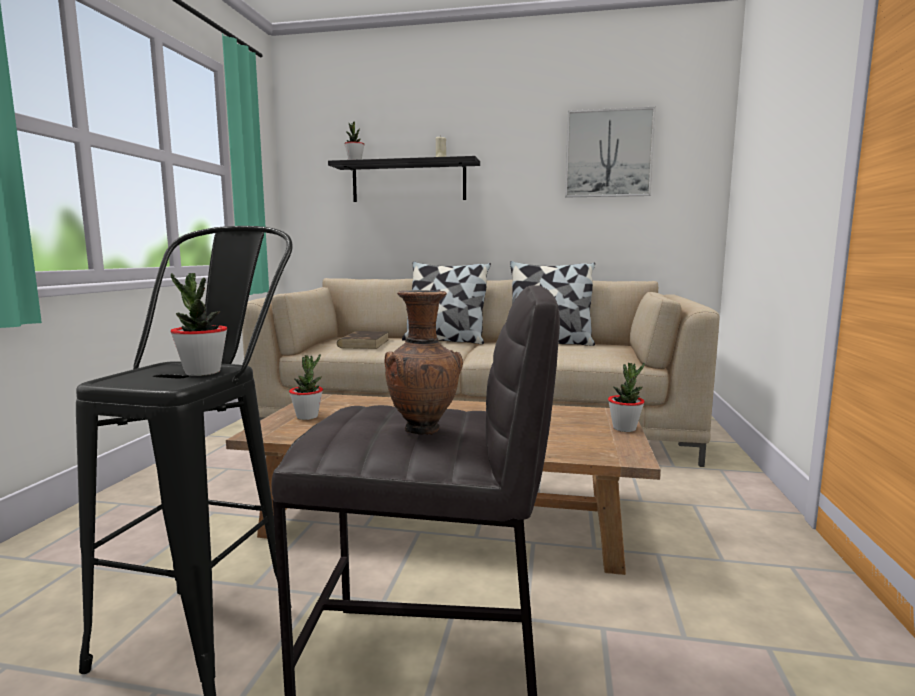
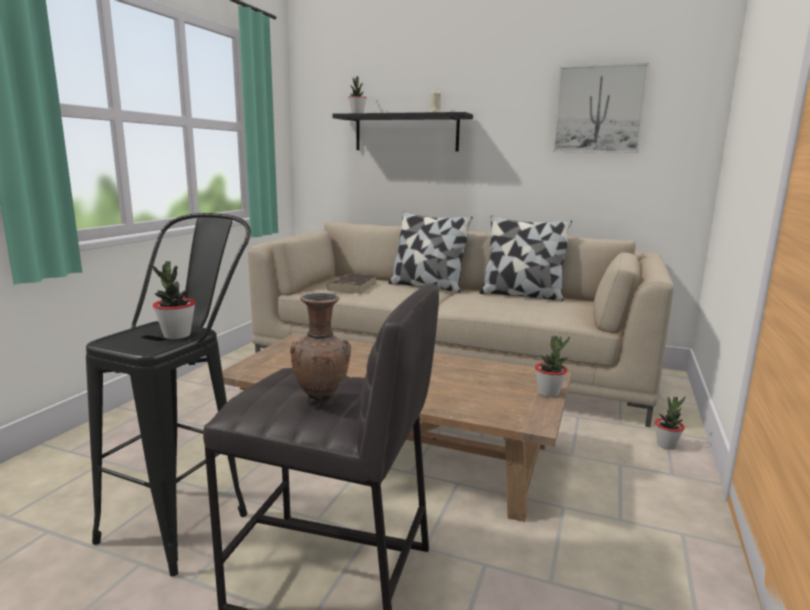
camera: 10 degrees right, 5 degrees up
potted plant [289,354,323,420] -> potted plant moved to [655,396,685,450]

